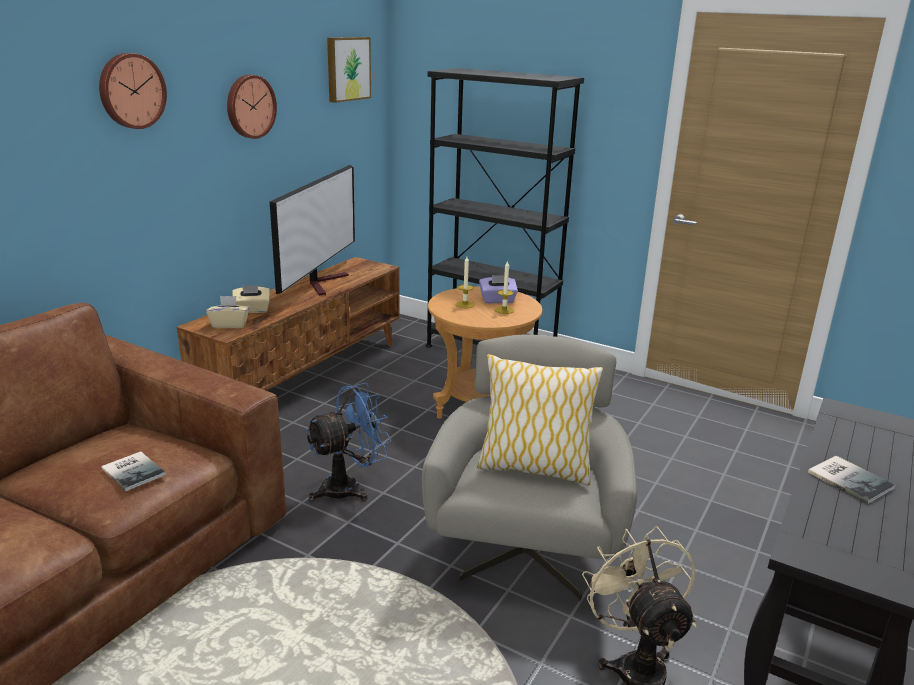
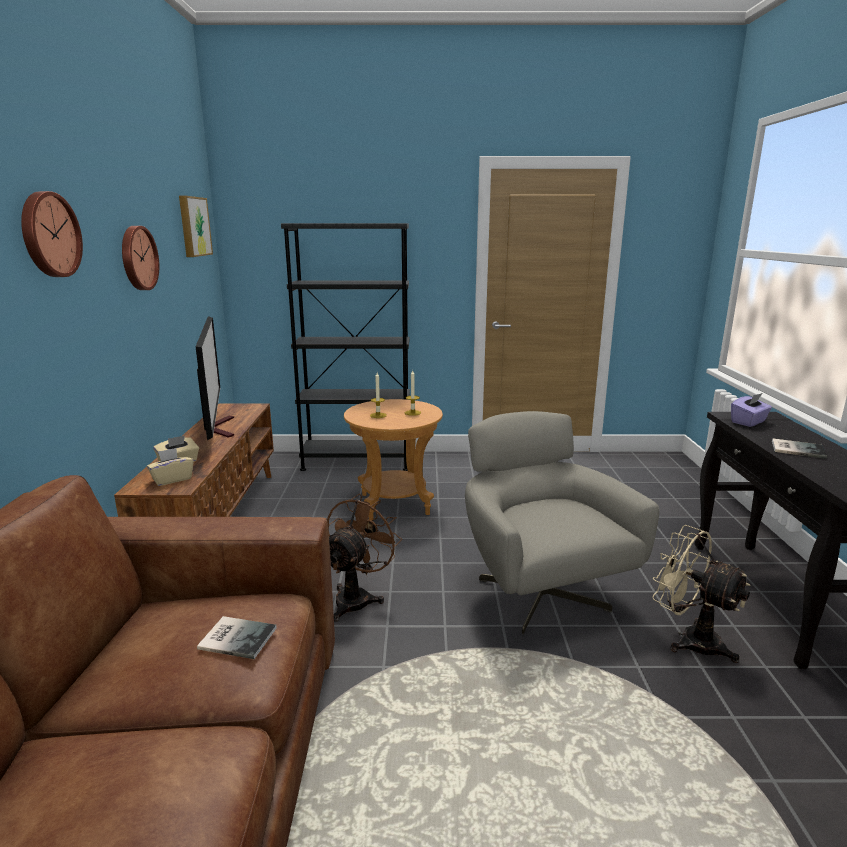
camera: 30 degrees left, 5 degrees down
blue fan [306,383,391,501] -> brown fan [327,494,402,622]
pillow [477,354,603,485] -> none
purple tissue box [479,275,518,303] -> purple tissue box moved to [731,393,772,427]

